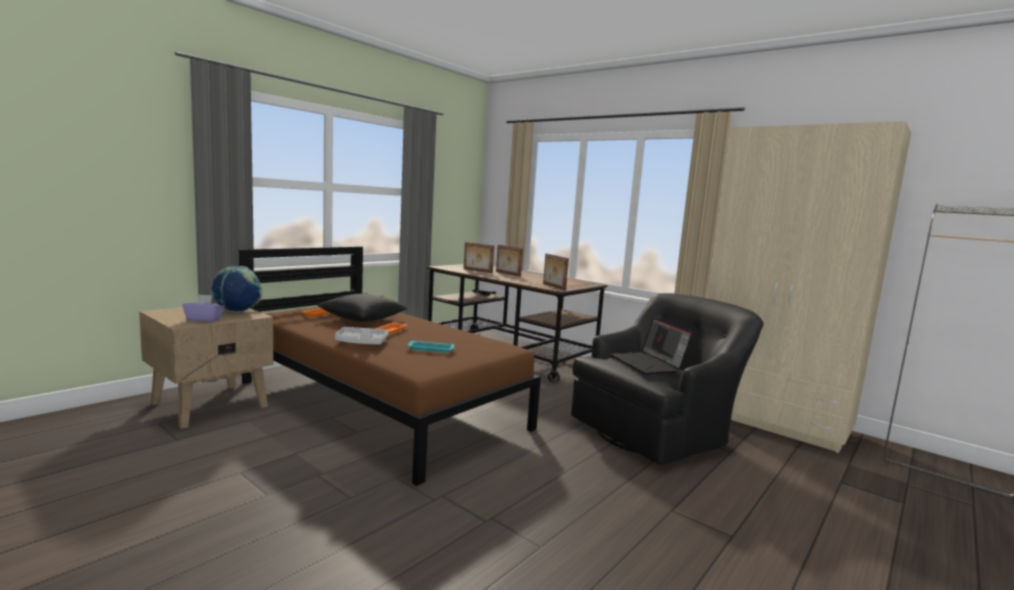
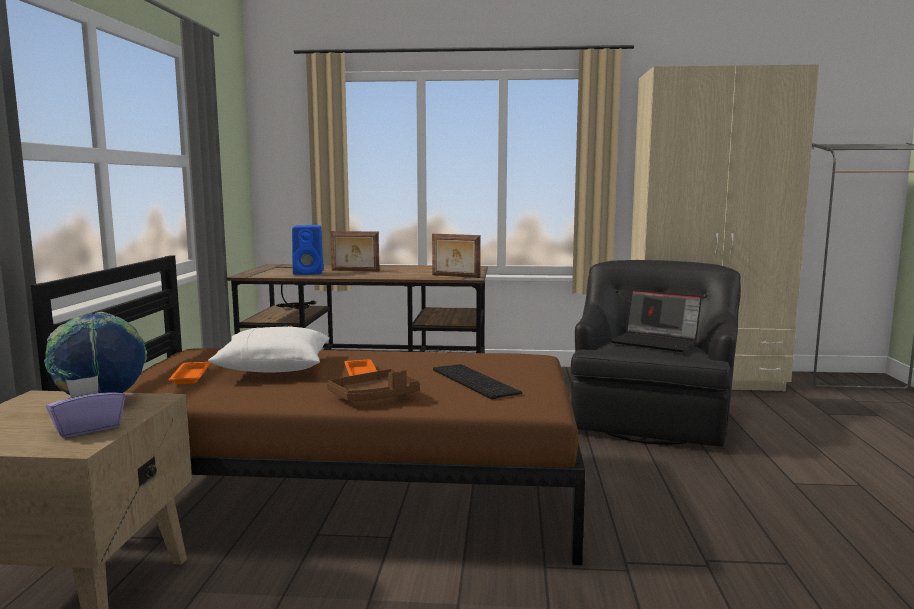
camera: 35 degrees left, 0 degrees up
black pillow [317,293,407,322] -> white pillow [208,325,329,372]
grey tray [335,327,389,345] -> brown tray [327,369,420,401]
turquoise tray [407,340,456,353] -> keyboard [433,364,522,399]
picture frame [464,242,494,273] -> blue speaker [292,225,324,275]

